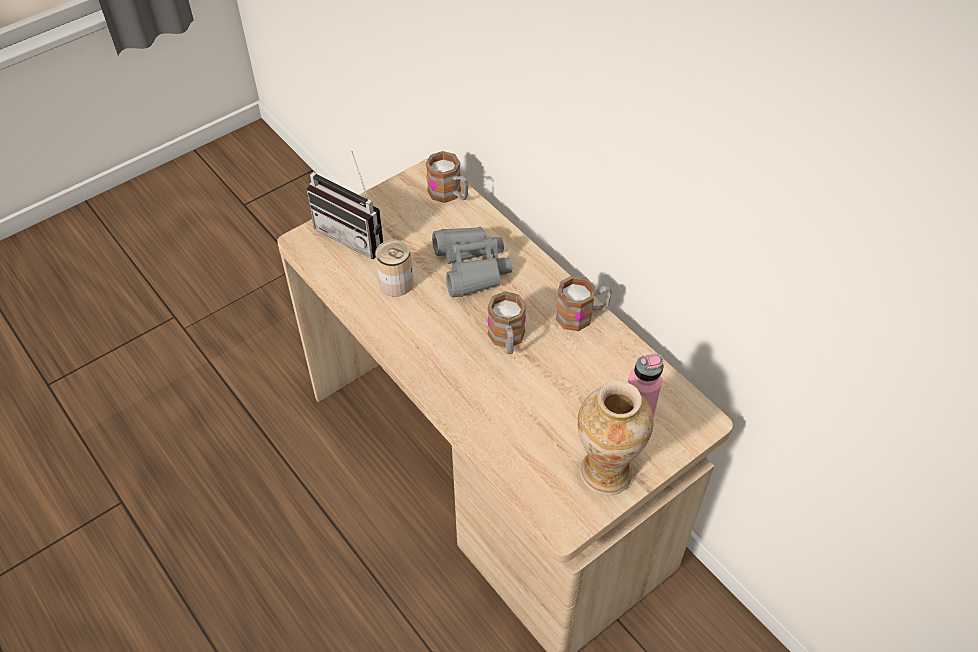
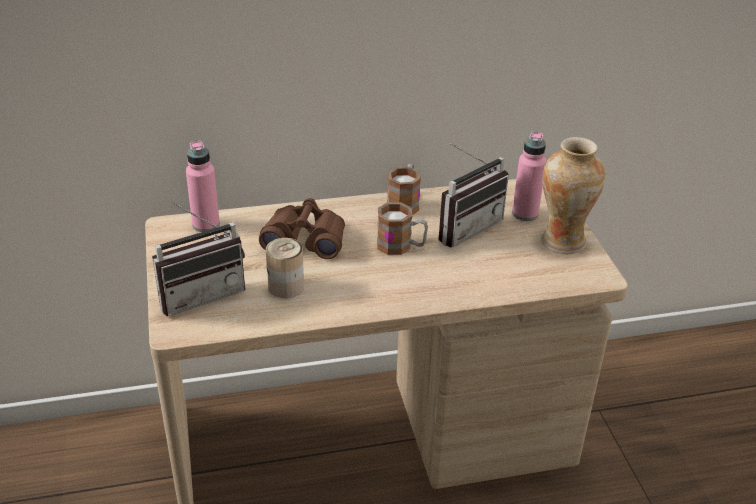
camera: 65 degrees left, 15 degrees down
mug [426,151,468,203] -> pink bottle [186,140,220,232]
grey binoculars [432,227,512,297] -> brown binoculars [259,198,345,259]
none -> radio [439,143,509,247]

